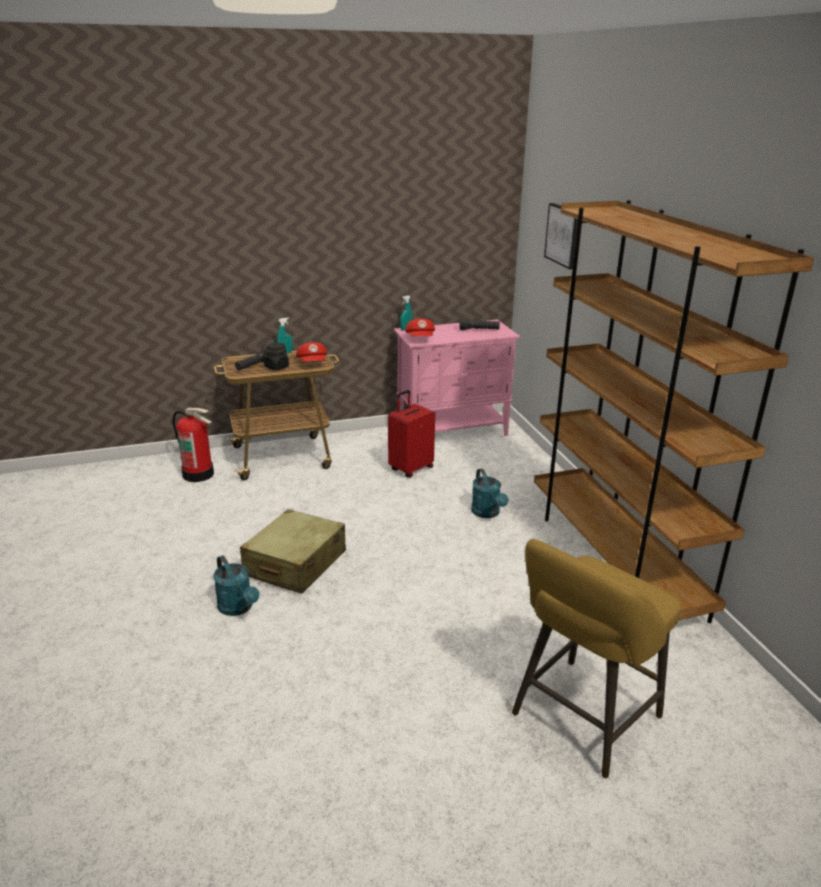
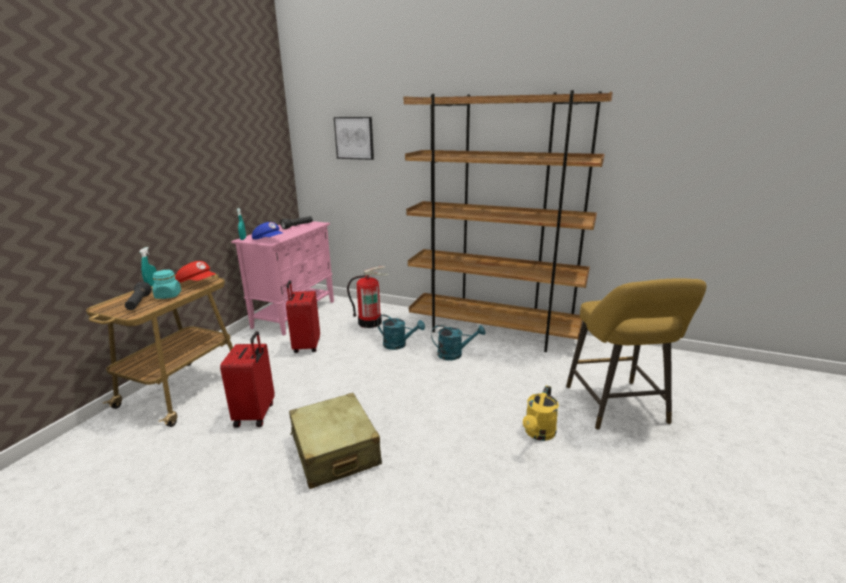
camera: 50 degrees left, 5 degrees down
fire extinguisher [172,407,214,482] -> fire extinguisher moved to [347,266,389,328]
turquoise watering can [213,555,259,616] -> turquoise watering can moved to [431,325,485,360]
black jar [264,343,289,370] -> turquoise jar [152,269,181,299]
red cap [405,319,435,336] -> blue cap [252,222,283,239]
none -> red suitcase [220,331,275,428]
none -> yellow watering can [523,385,559,441]

